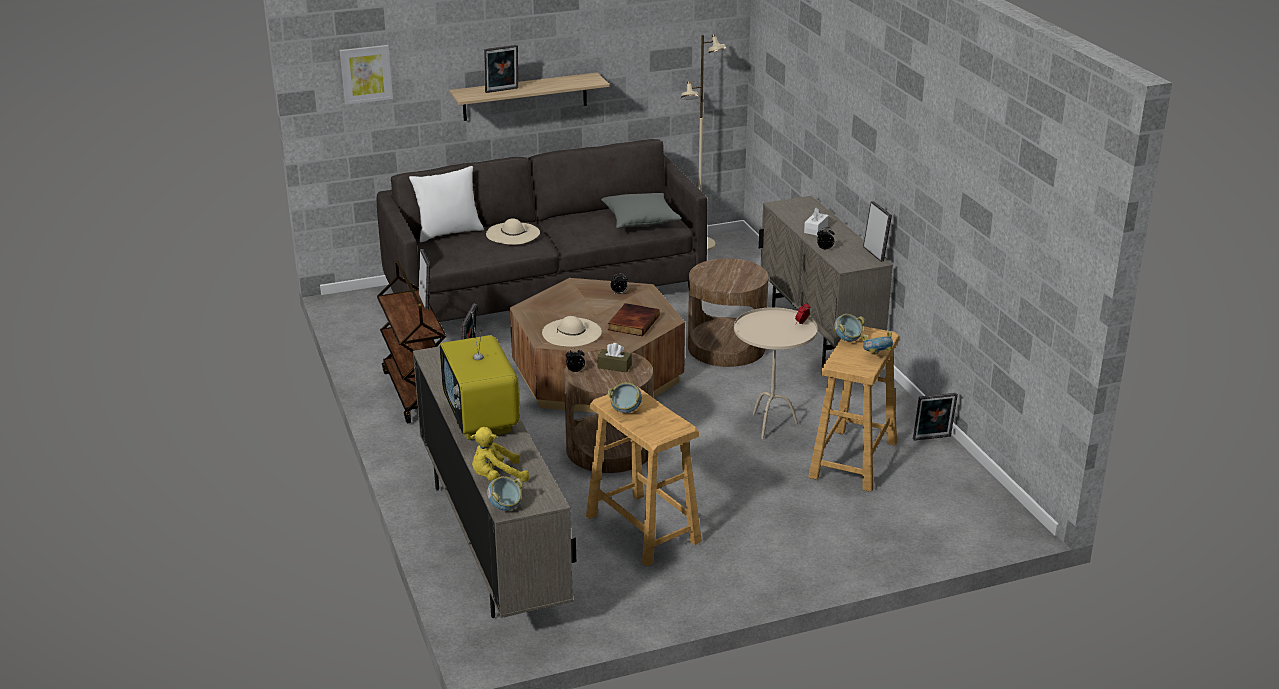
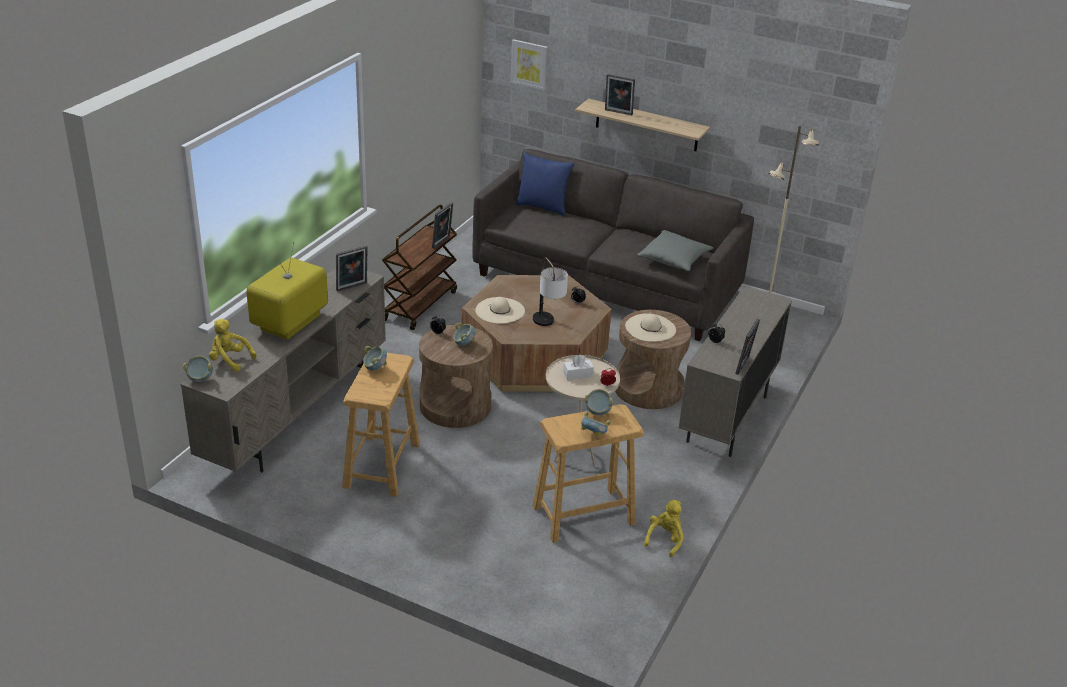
camera: 45 degrees right, 5 degrees up
white pillow [409,166,484,242] -> blue pillow [516,152,574,216]
beige hat [486,219,540,245] -> beige hat moved to [625,313,676,342]
brown tissue box [597,343,632,372] -> bowl [453,323,475,345]
book [608,303,660,336] -> table lamp [533,257,568,326]
white tissue box [804,207,829,236] -> white tissue box moved to [563,355,594,380]
picture frame [913,393,958,441] -> yellow plush toy [644,500,684,557]

